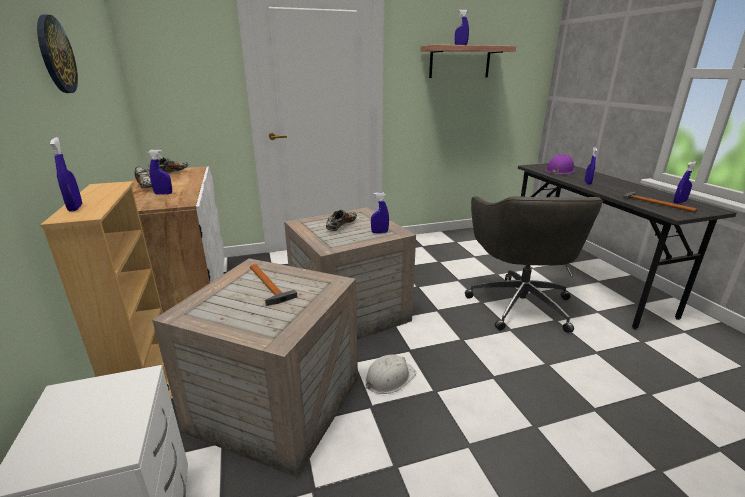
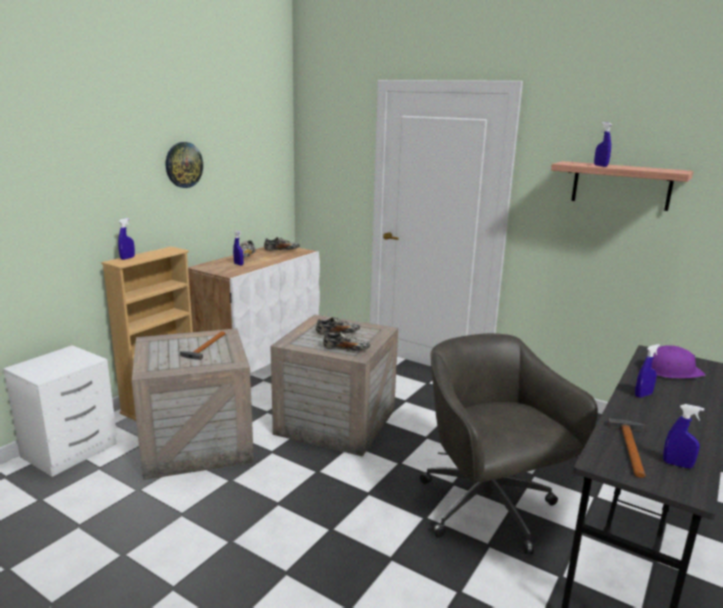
camera: 50 degrees right, 5 degrees down
white hard hat [365,354,416,394] -> none
blue spray bottle [371,192,389,233] -> shoe [323,332,370,351]
grey office chair [465,196,603,333] -> grey office chair turned 105 degrees clockwise [420,333,598,554]

